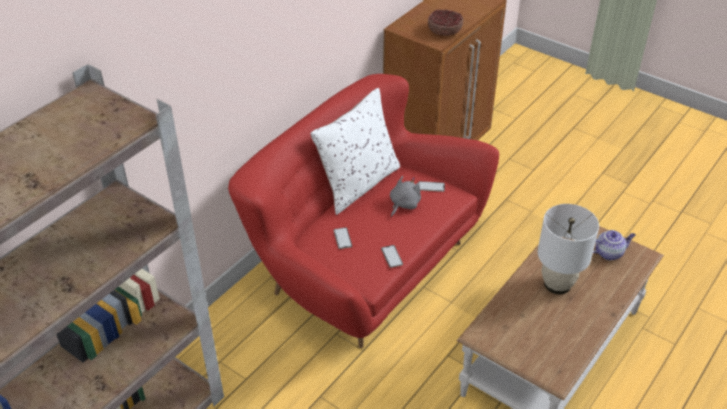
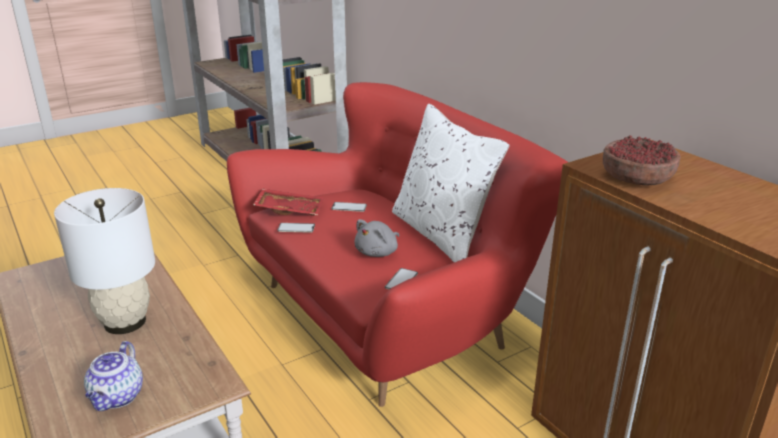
camera: 110 degrees right, 15 degrees down
grey plush toy [390,176,421,217] -> grey plush toy turned 75 degrees clockwise [354,219,399,257]
none -> red tray [253,189,324,216]

